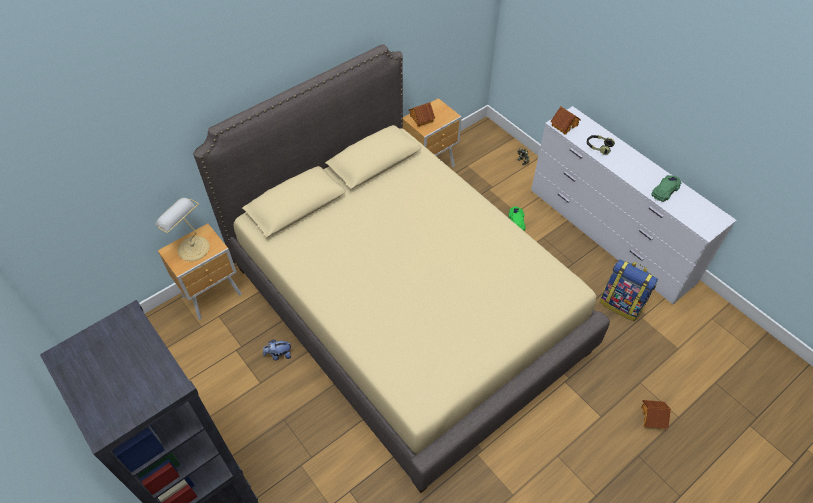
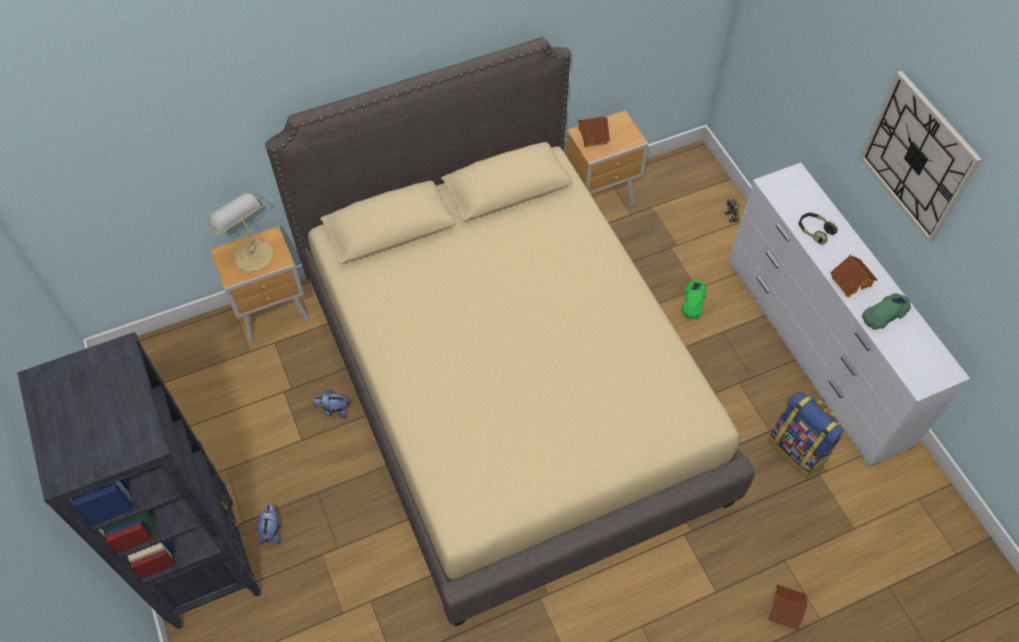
camera: 15 degrees right, 5 degrees up
toy house [550,106,581,135] -> toy house moved to [830,255,878,297]
none -> plush toy [258,504,281,545]
none -> wall clock [860,71,982,243]

